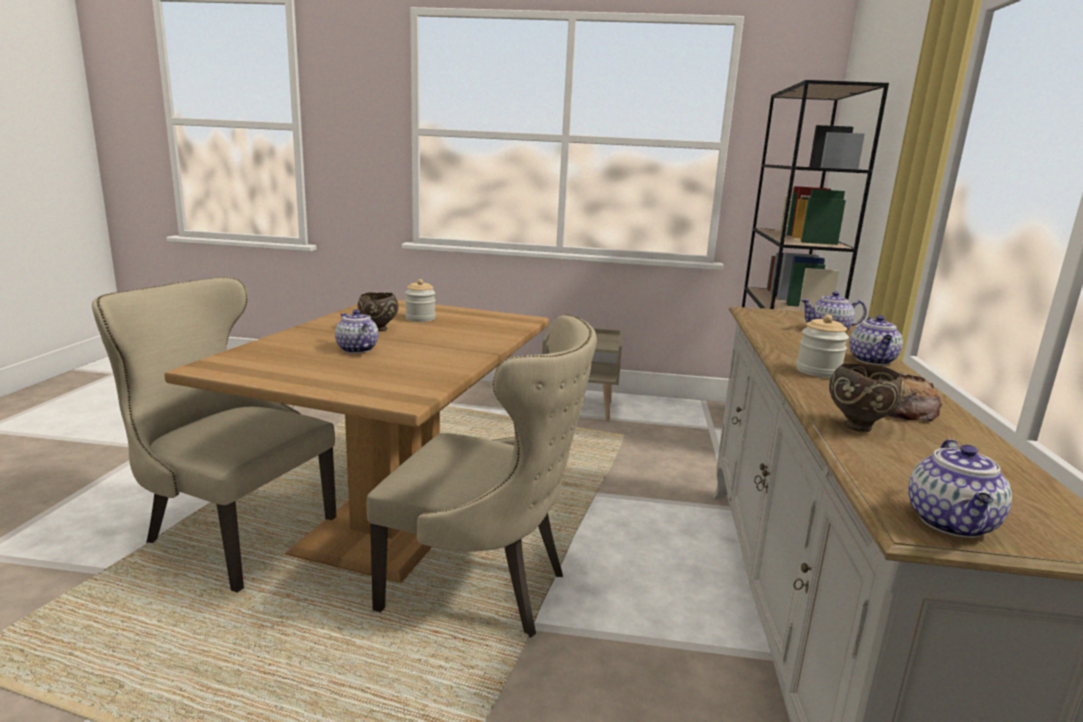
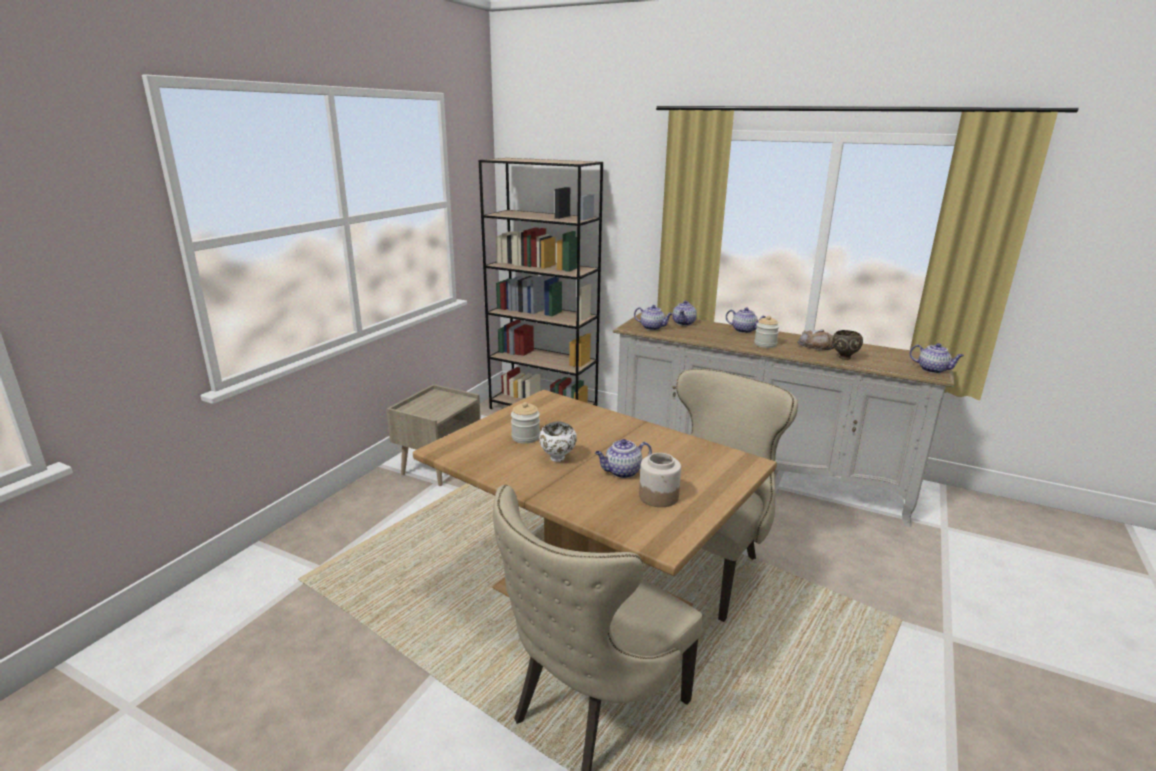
camera: 70 degrees left, 5 degrees up
brown bowl [357,292,399,331] -> white bowl [539,421,577,462]
none -> teapot [634,305,673,330]
none -> jar [639,453,681,507]

